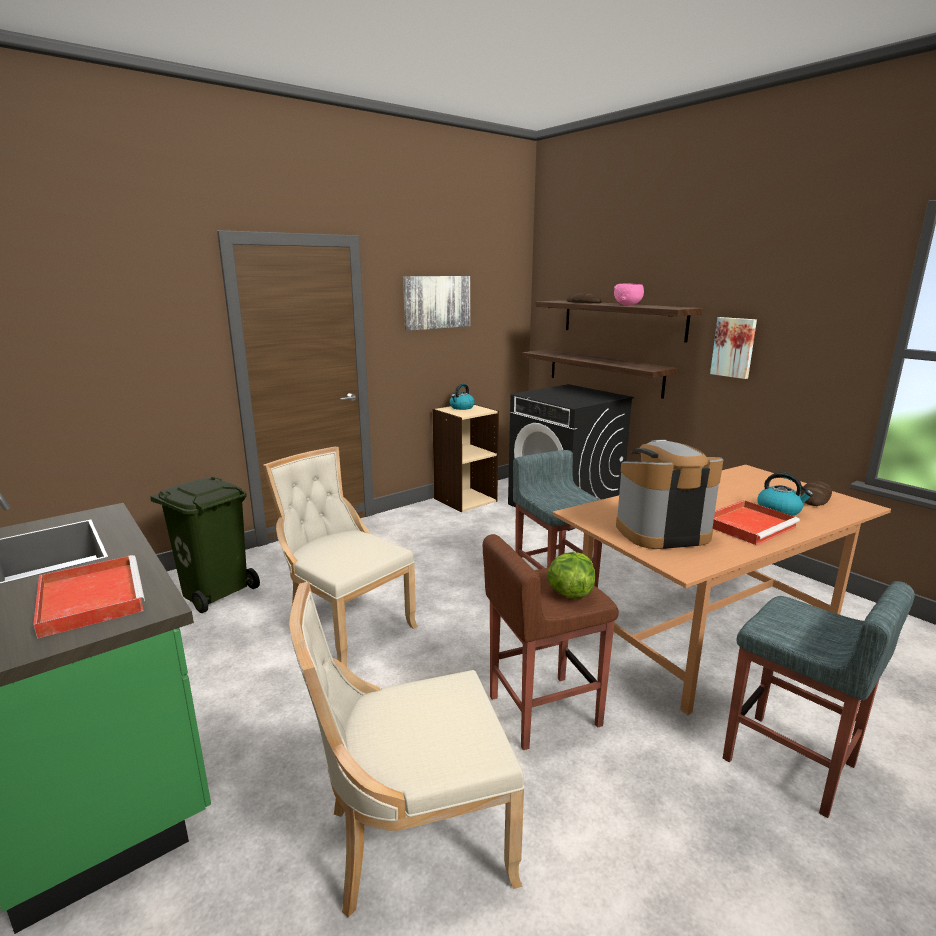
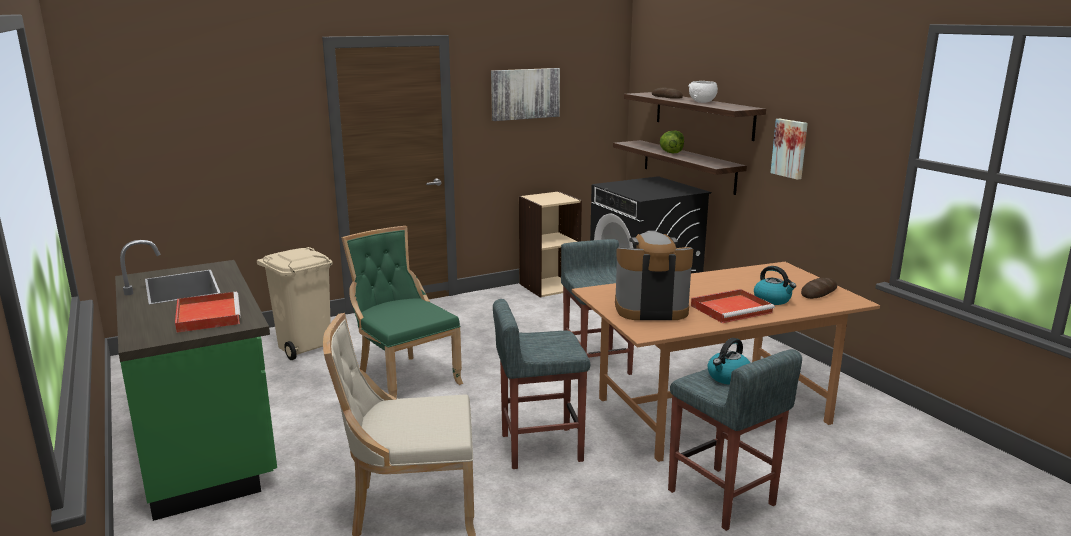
camera: 10 degrees right, 0 degrees up
green trash can [151,477,260,613] -> beige trash can [257,247,333,360]
beige chair [263,447,418,667] -> green chair [341,226,463,399]
kettle [450,384,475,410] -> kettle moved to [708,338,750,385]
brown stool [483,534,619,750] -> grey stool [493,299,590,469]
lettuce [547,552,595,599] -> lettuce moved to [660,130,684,153]
pink bowl [614,283,644,305] -> white bowl [688,81,718,103]

